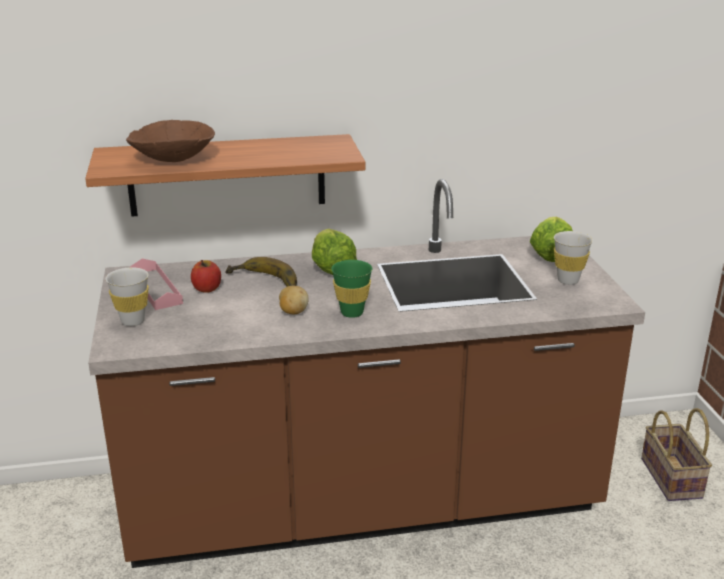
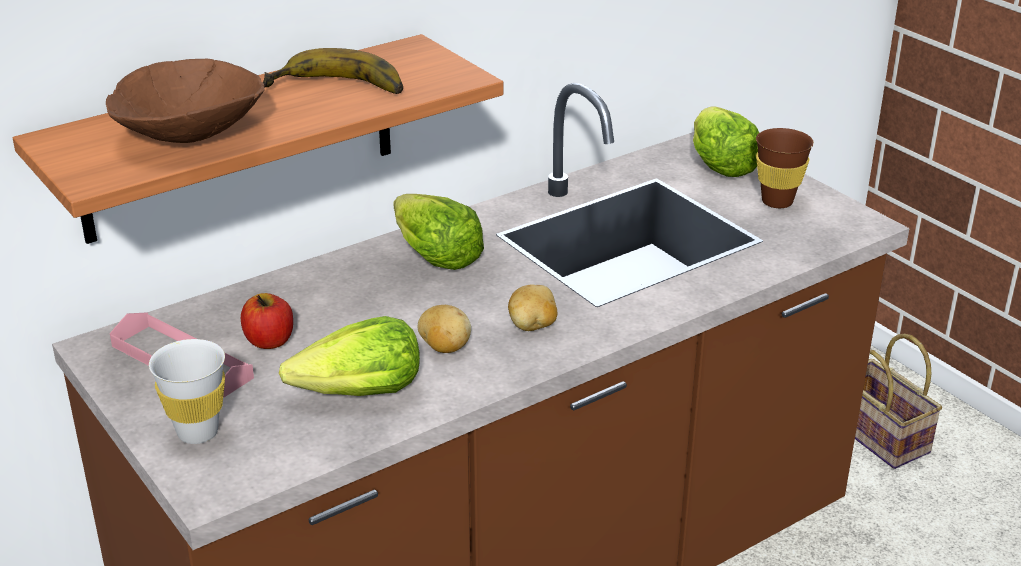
camera: 25 degrees left, 5 degrees up
banana [225,257,297,287] -> banana moved to [262,48,403,94]
green cup [331,260,372,318] -> potato [508,284,557,331]
white cup [554,231,593,285] -> brown cup [756,128,814,208]
none -> lettuce [279,316,420,396]

